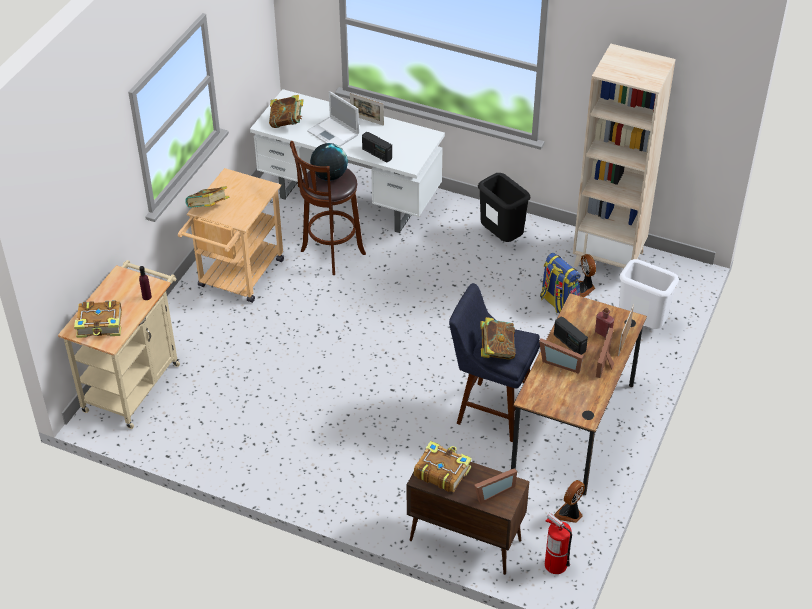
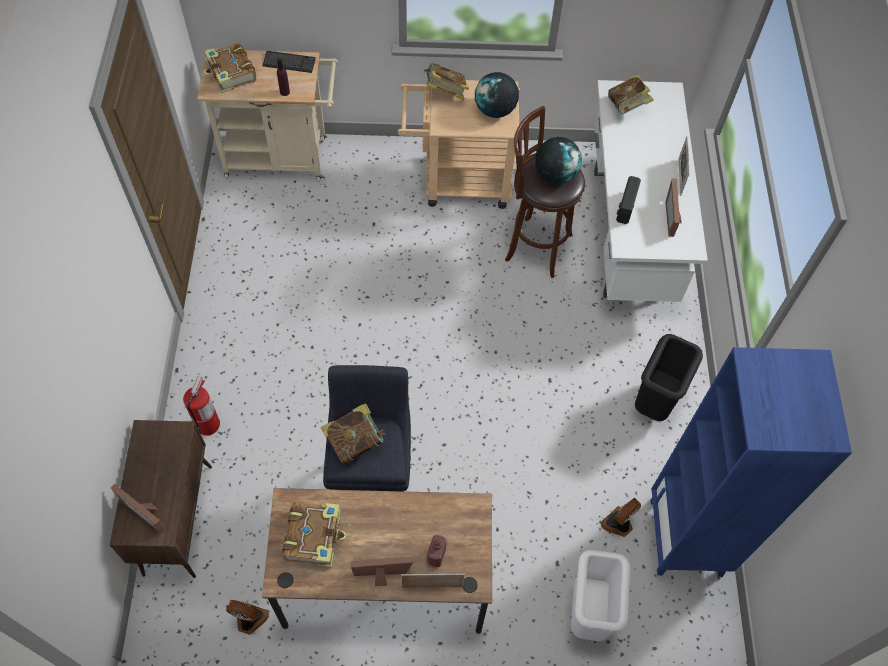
camera: 65 degrees right, 15 degrees up
laptop [307,91,359,147] -> none
book [414,441,472,492] -> book moved to [282,502,346,568]
picture frame [539,338,583,374] -> picture frame moved to [665,178,682,237]
backpack [540,253,581,313] -> none
fire extinguisher [545,513,572,574] -> fire extinguisher moved to [183,376,220,435]
radio [554,317,588,355] -> none
beige bookcase [573,44,676,268] -> blue bookcase [650,347,852,577]
none -> keyboard [263,51,316,73]
none -> globe [475,72,519,118]

